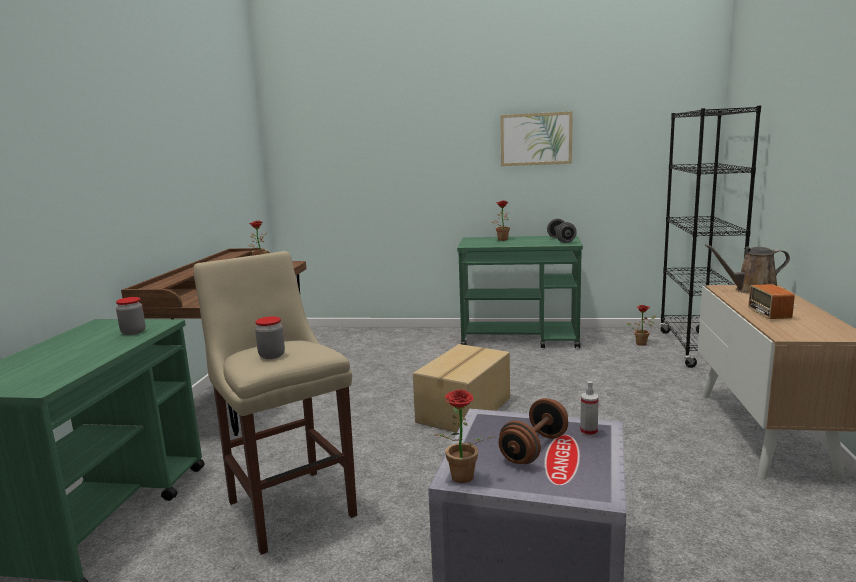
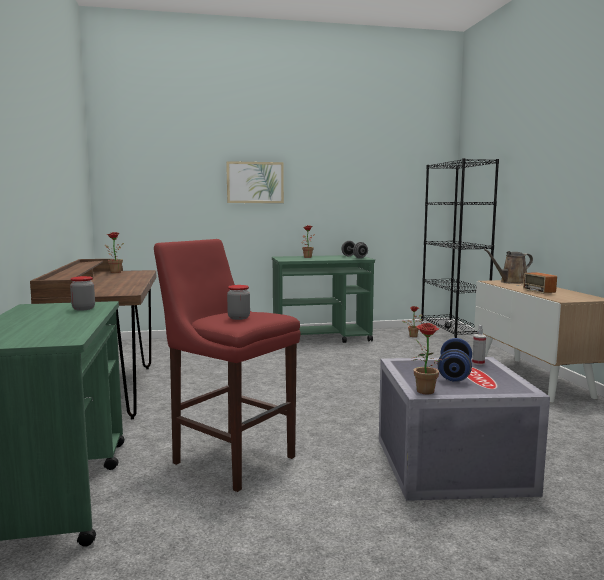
camera: 20 degrees left, 5 degrees down
beige stool [193,251,357,555] -> red stool [154,239,300,492]
cardboard box [413,344,510,433] -> none
brown dumbbell [499,398,568,464] -> blue dumbbell [438,338,472,382]
picture [500,111,573,166] -> picture moved to [226,161,284,203]

